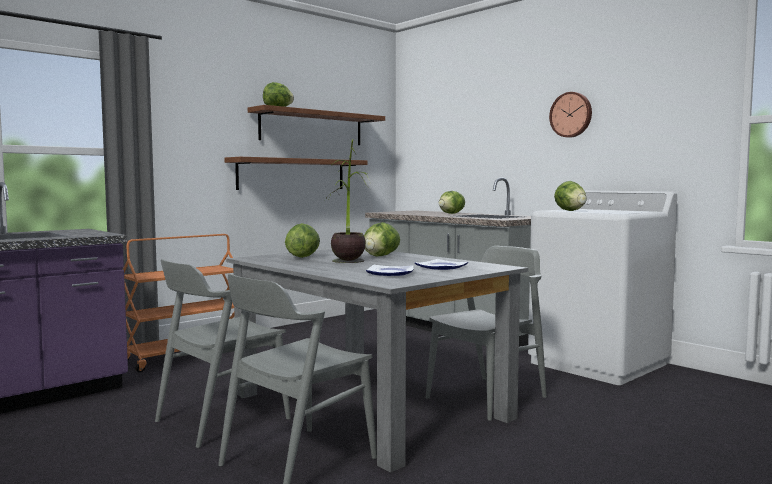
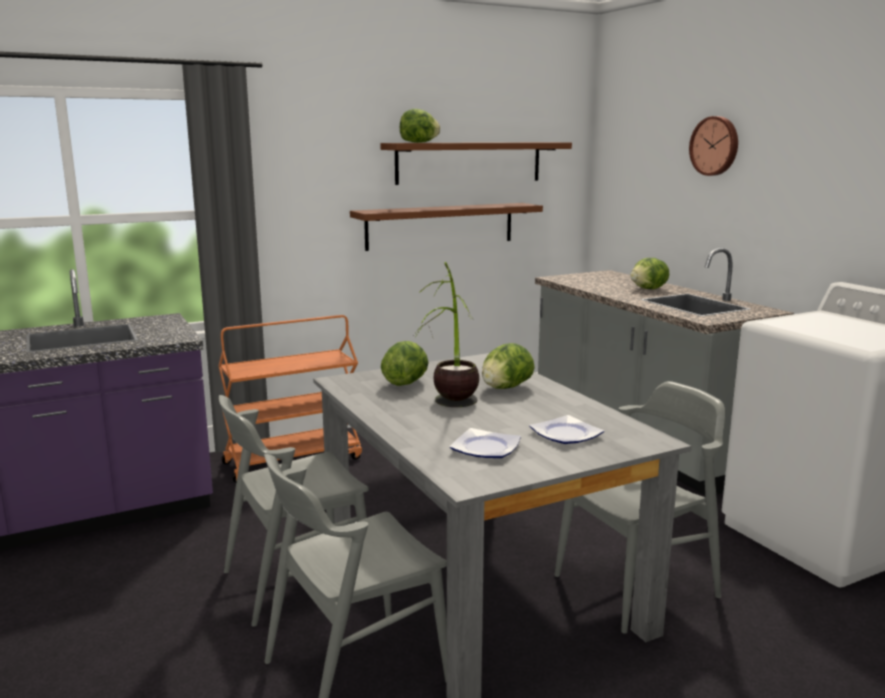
camera: 15 degrees right, 10 degrees up
wall clock [549,92,592,138] -> wall clock moved to [689,116,738,176]
lettuce [554,181,587,211] -> none

